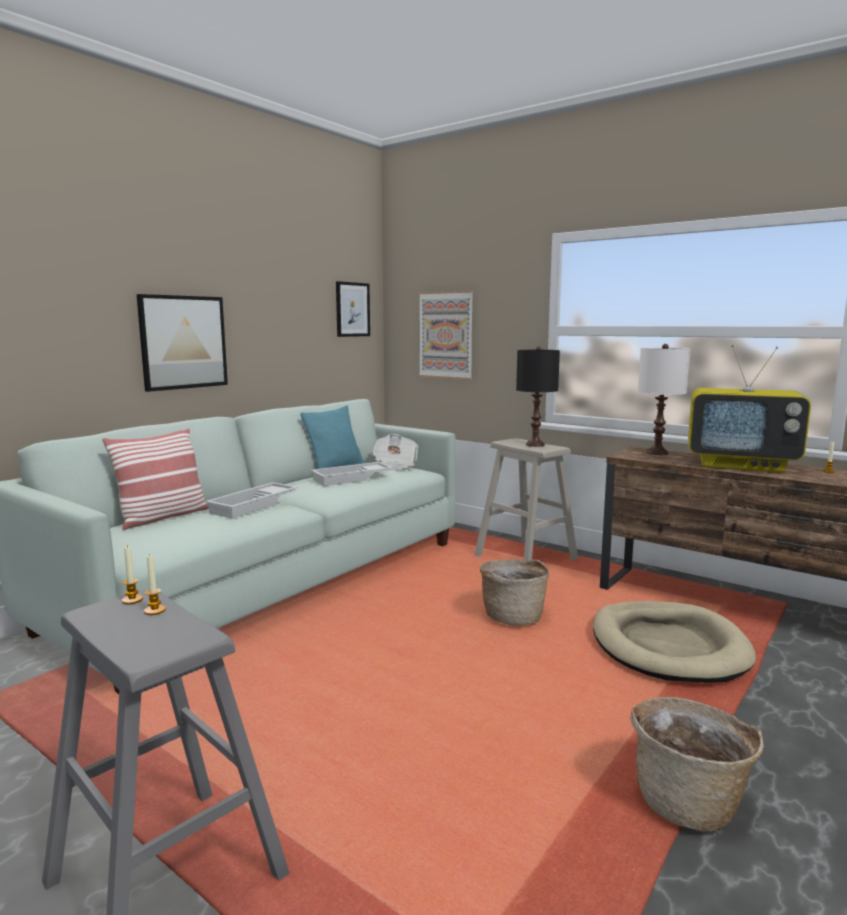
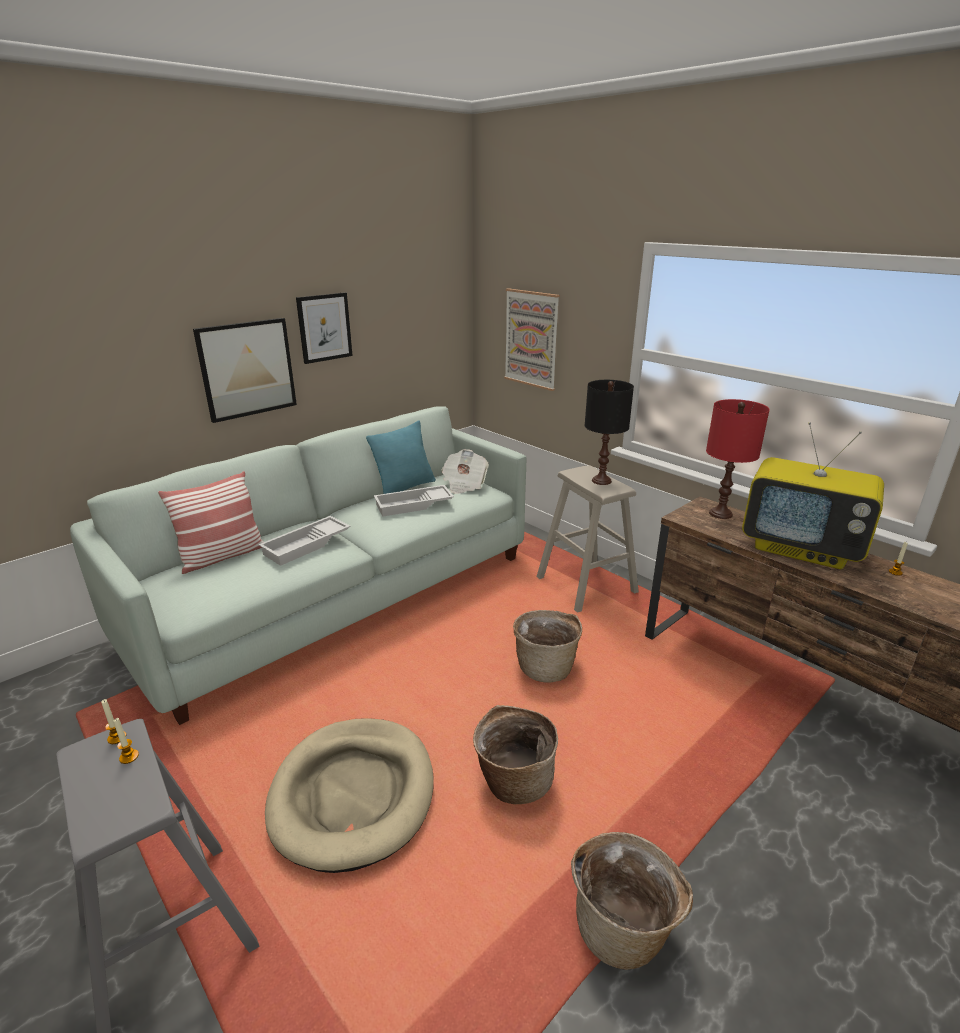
camera: 10 degrees right, 15 degrees up
picture [336,281,370,337] -> picture moved to [296,292,353,364]
beige dog bed [593,601,756,683] -> beige dog bed moved to [265,718,434,873]
white table lamp [638,344,690,455] -> red table lamp [706,399,770,519]
none -> basket [473,705,558,804]

